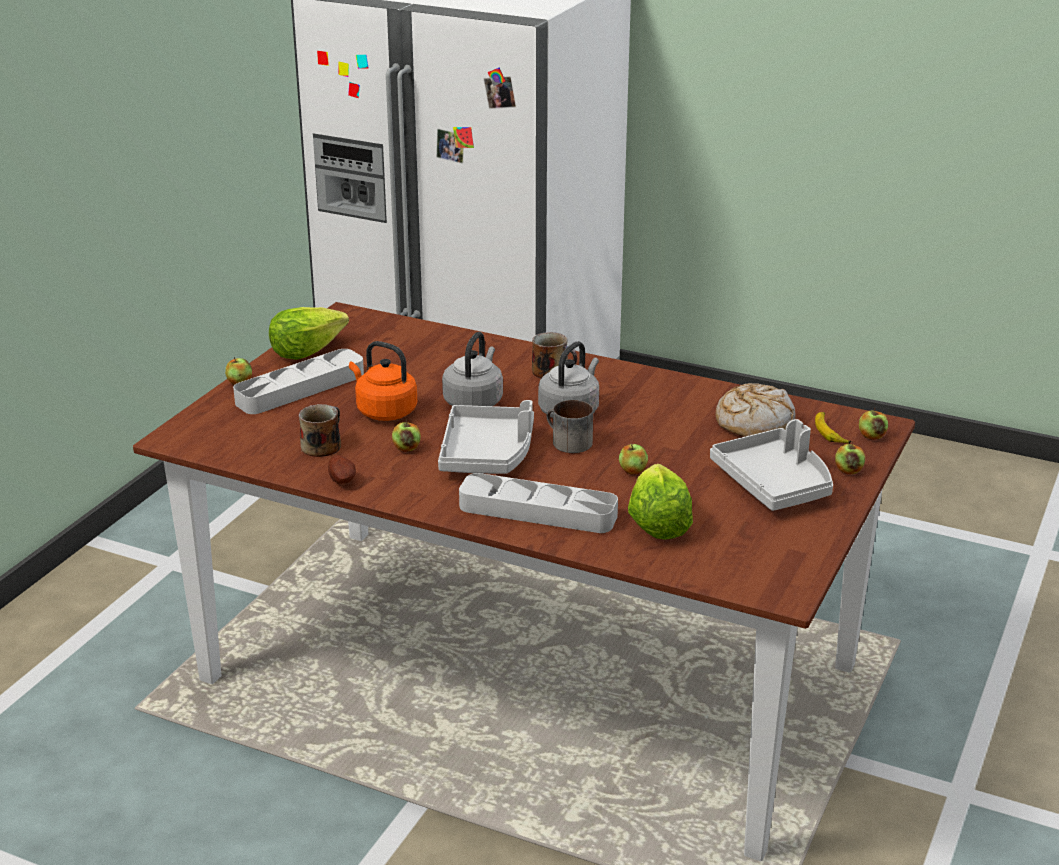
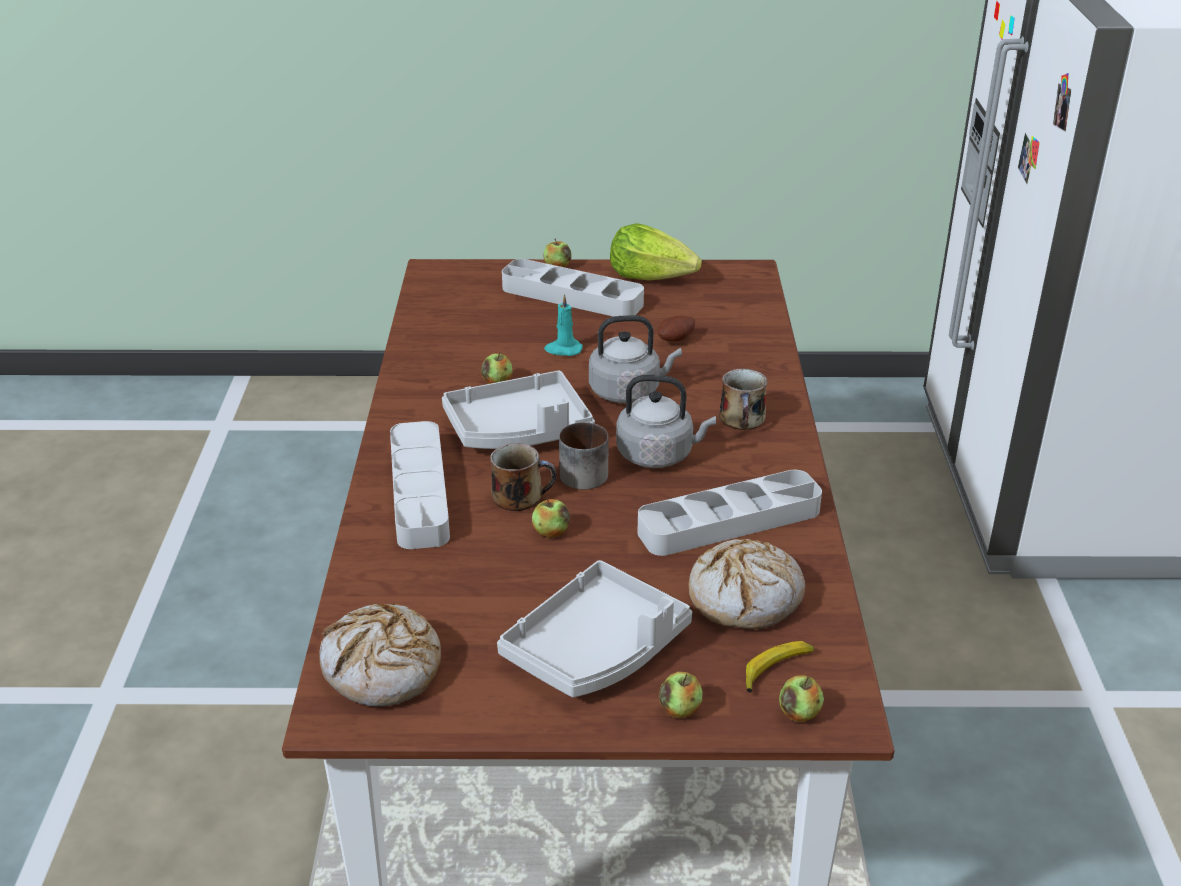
camera: 65 degrees right, 5 degrees up
mug [299,404,341,457] -> mug moved to [490,443,557,511]
potato [328,455,356,484] -> potato moved to [658,316,695,342]
orange kettle [349,341,417,421] -> turquoise candle [544,294,583,356]
lettuce [628,464,693,540] -> none
none -> bread [319,604,441,706]
none -> grey tray [637,470,822,556]

